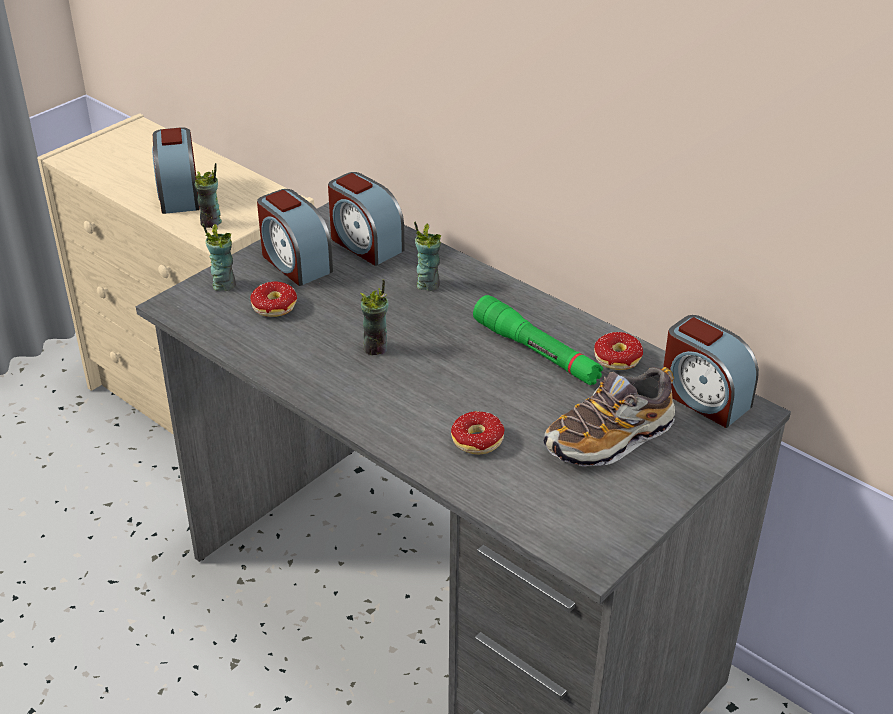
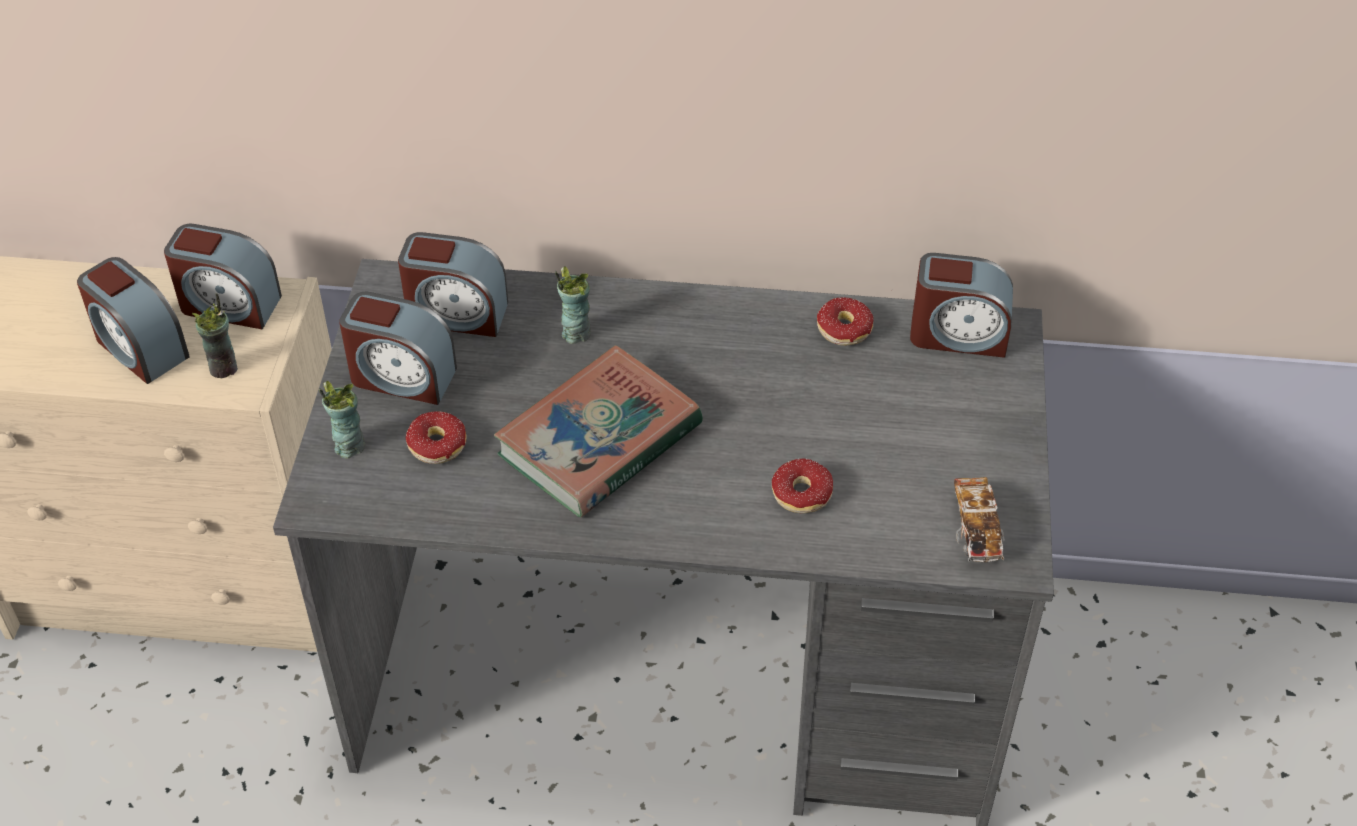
camera: 35 degrees left, 10 degrees up
cup [360,280,389,355] -> book [494,345,703,517]
green flashlight [473,295,603,385] -> none
shoe [544,367,675,467] -> none
none -> alarm clock [164,223,282,329]
none -> toy car [954,477,1005,562]

